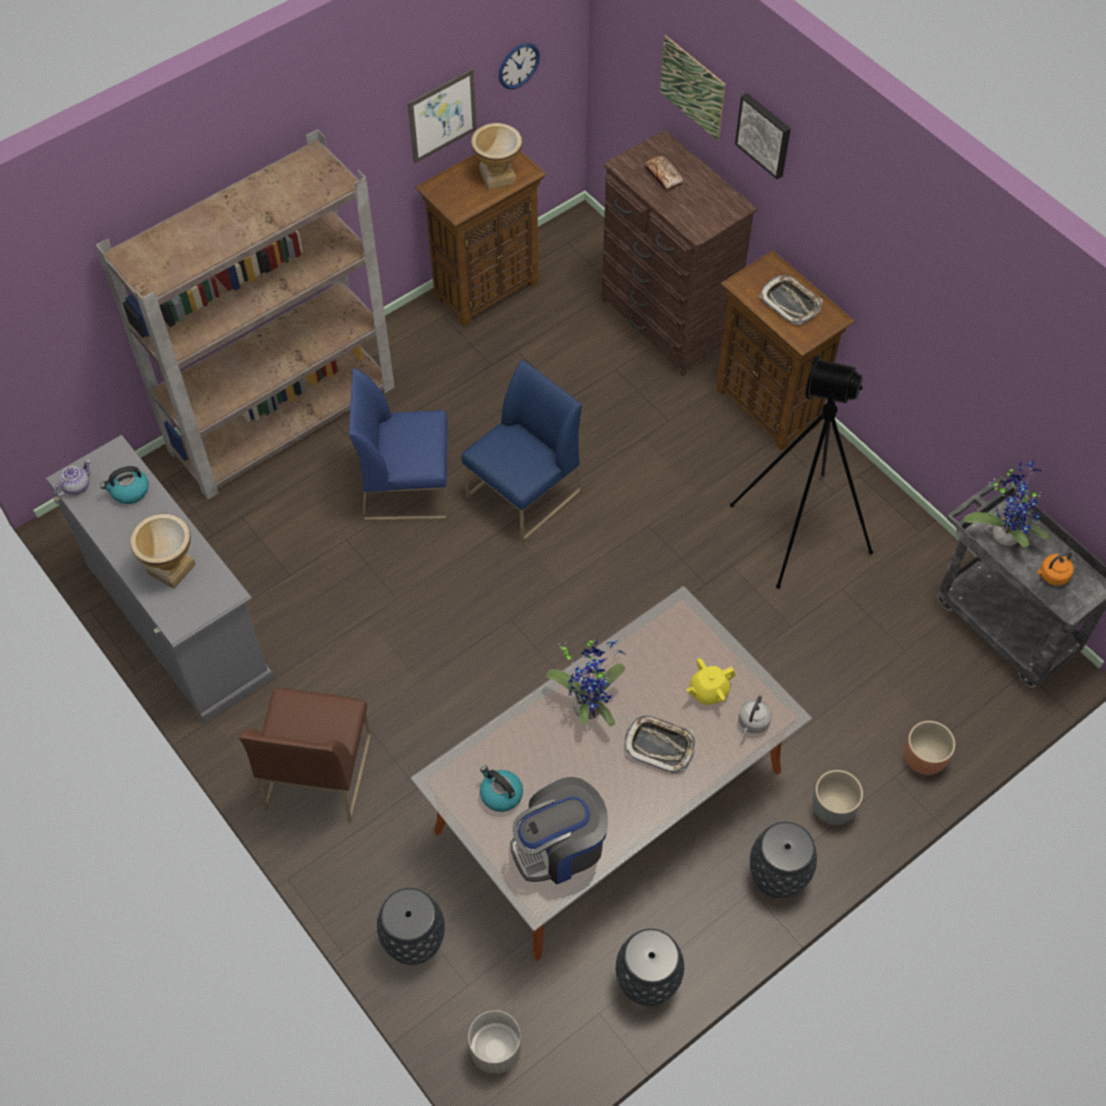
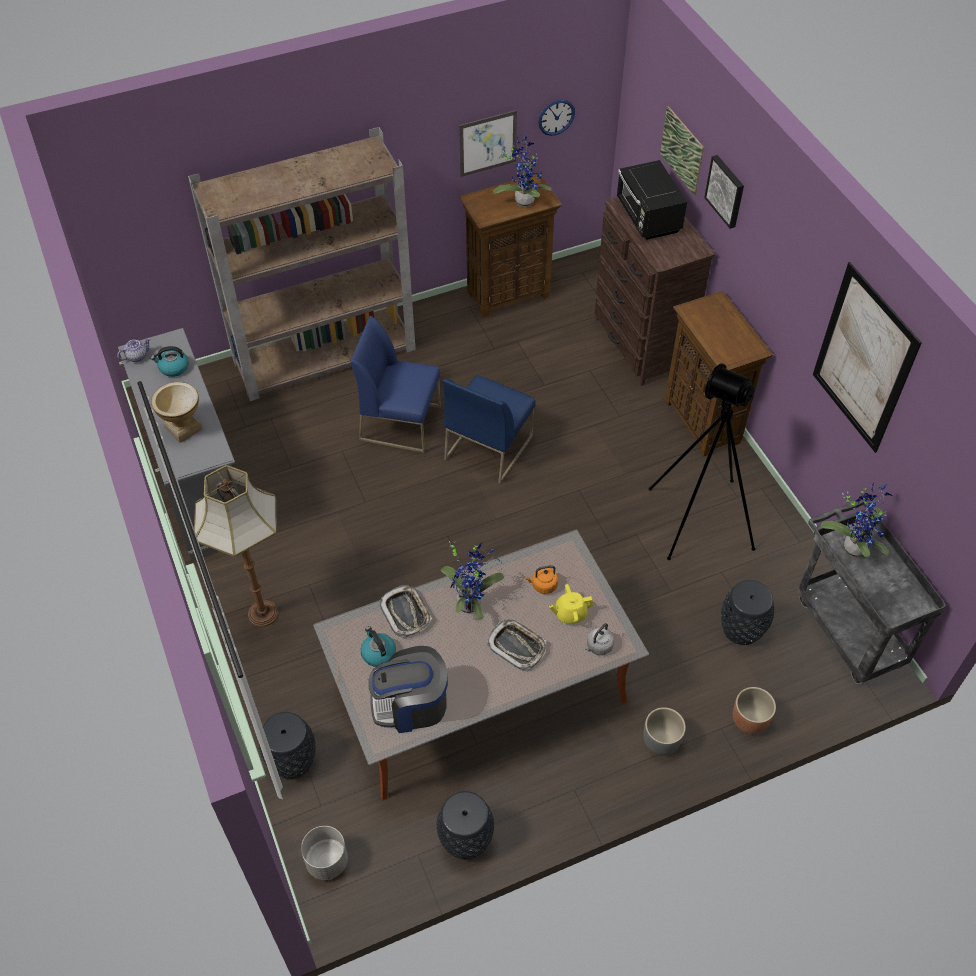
camera: 15 degrees right, 5 degrees down
brown chair [239,688,372,823] -> floor lamp [194,465,278,627]
blue chair [462,359,582,543] -> blue chair turned 150 degrees clockwise [442,375,536,484]
vase [471,123,522,191] -> potted plant [493,135,552,207]
bread [644,156,684,191] -> black microwave [616,160,687,240]
black stool [750,822,817,898] -> black stool moved to [721,580,774,645]
tray [759,275,823,325] -> tray moved to [379,585,432,638]
orange kettle [1037,551,1074,586] -> orange kettle moved to [525,565,558,594]
none -> picture [813,262,922,453]

